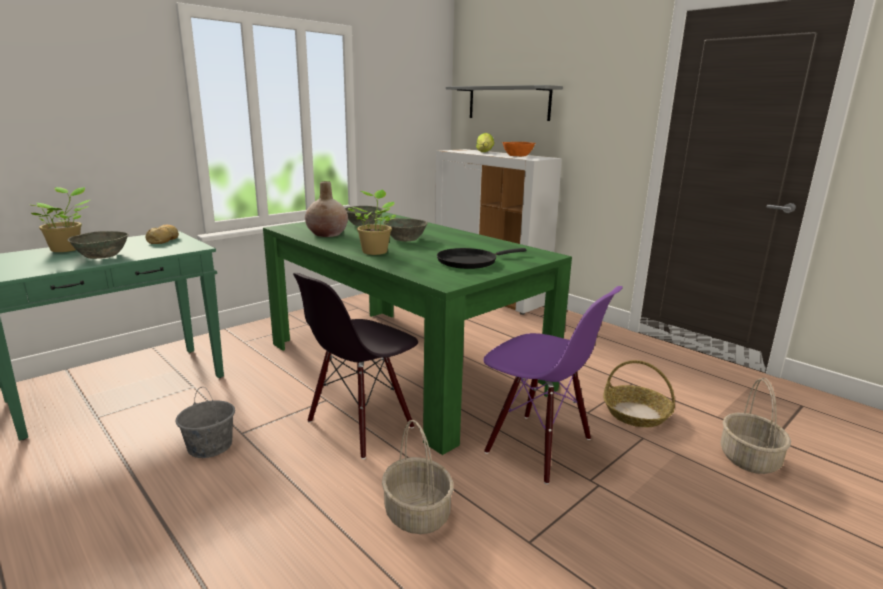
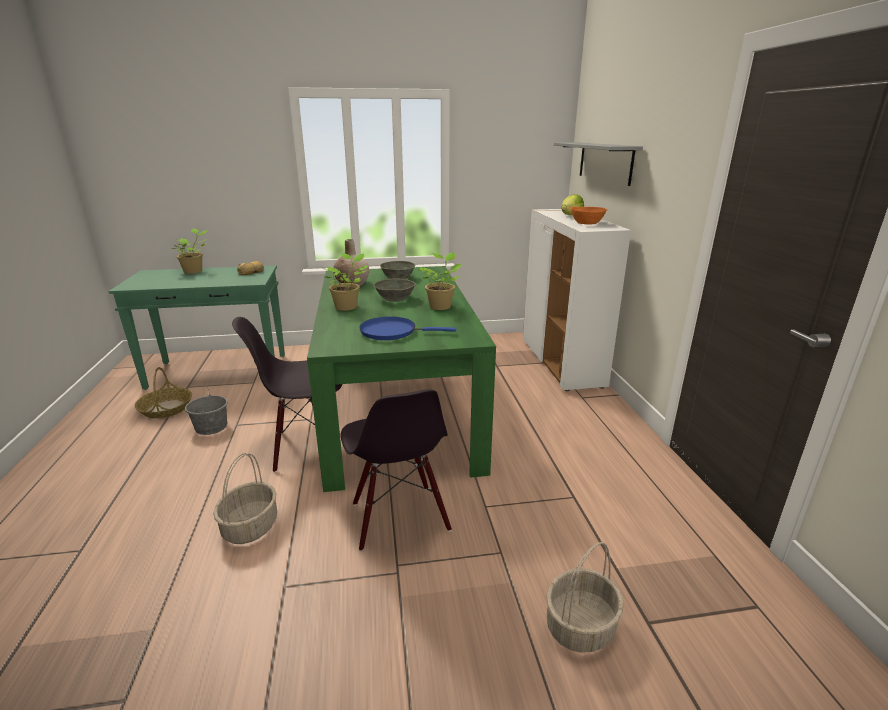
camera: 35 degrees right, 5 degrees up
grey bowl [68,231,129,259] -> none
black frying pan [437,248,526,269] -> blue frying pan [359,316,456,340]
purple chair [483,286,623,484] -> black chair [341,389,452,551]
basket [603,360,675,427] -> basket moved to [135,367,192,418]
none -> potted plant [418,252,462,310]

